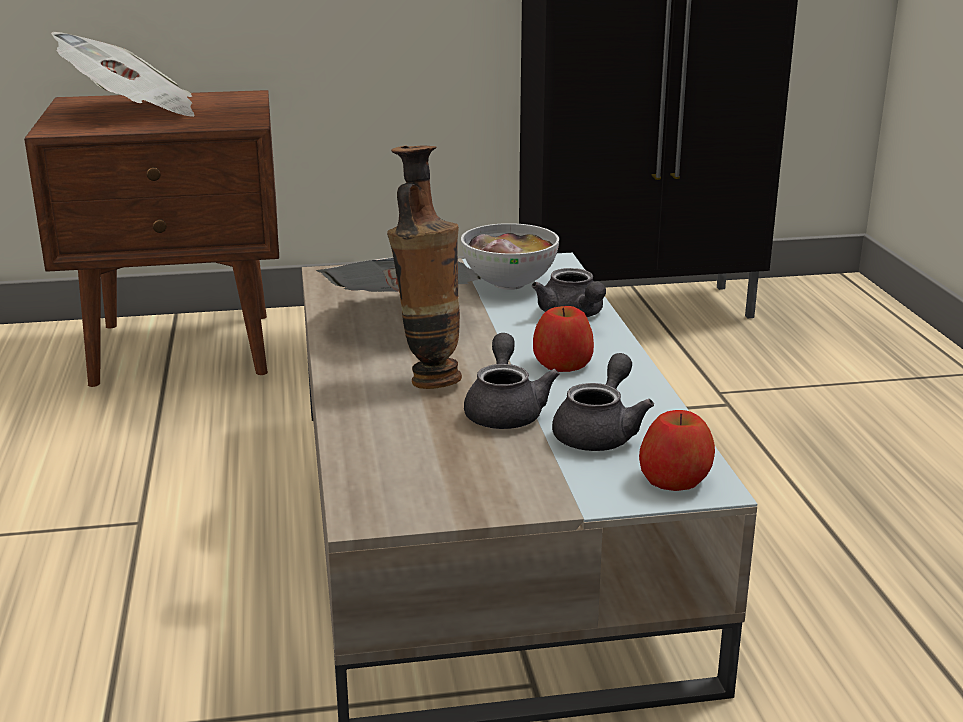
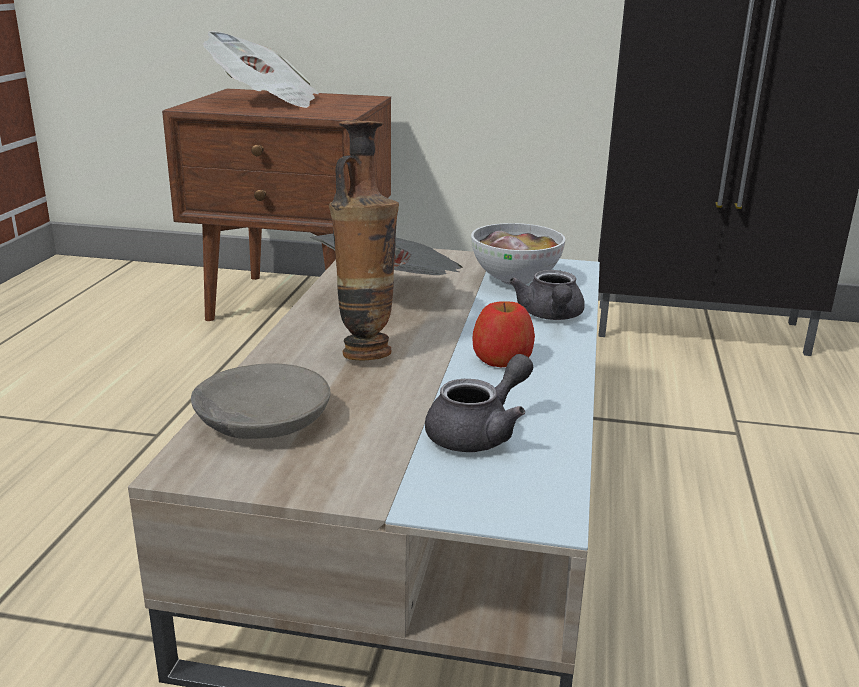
camera: 20 degrees right, 0 degrees up
grey teapot [464,333,560,429] -> none
apple [639,410,715,491] -> none
none -> grey bowl [191,363,331,439]

